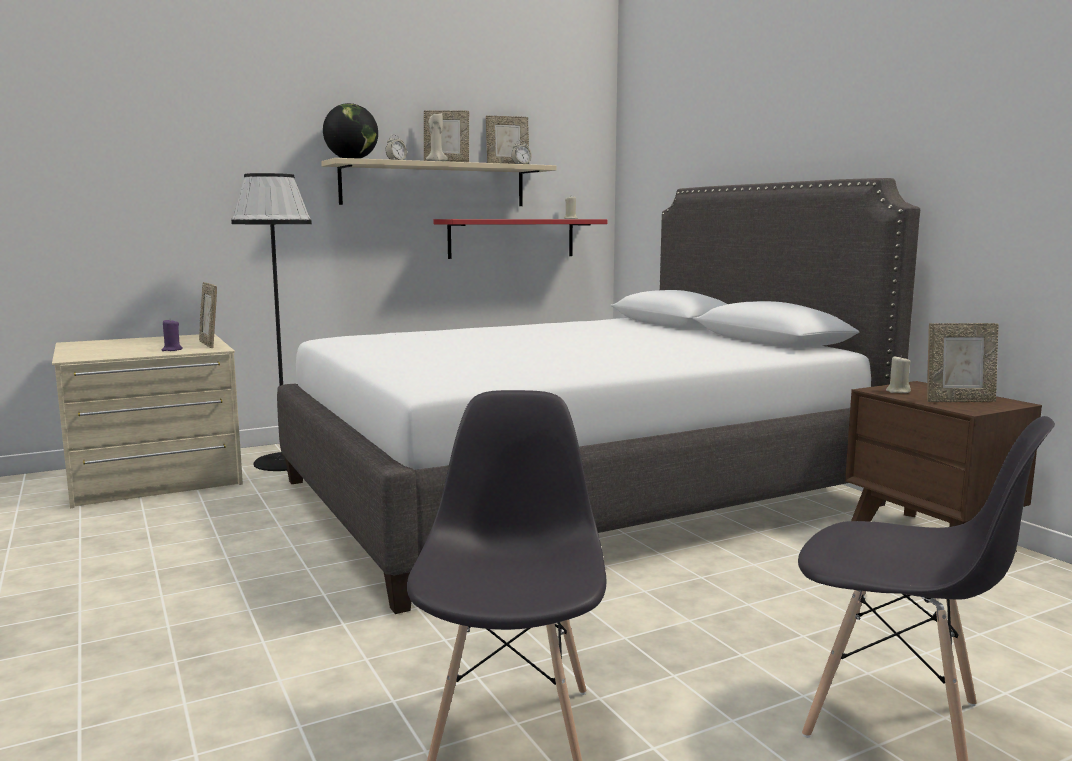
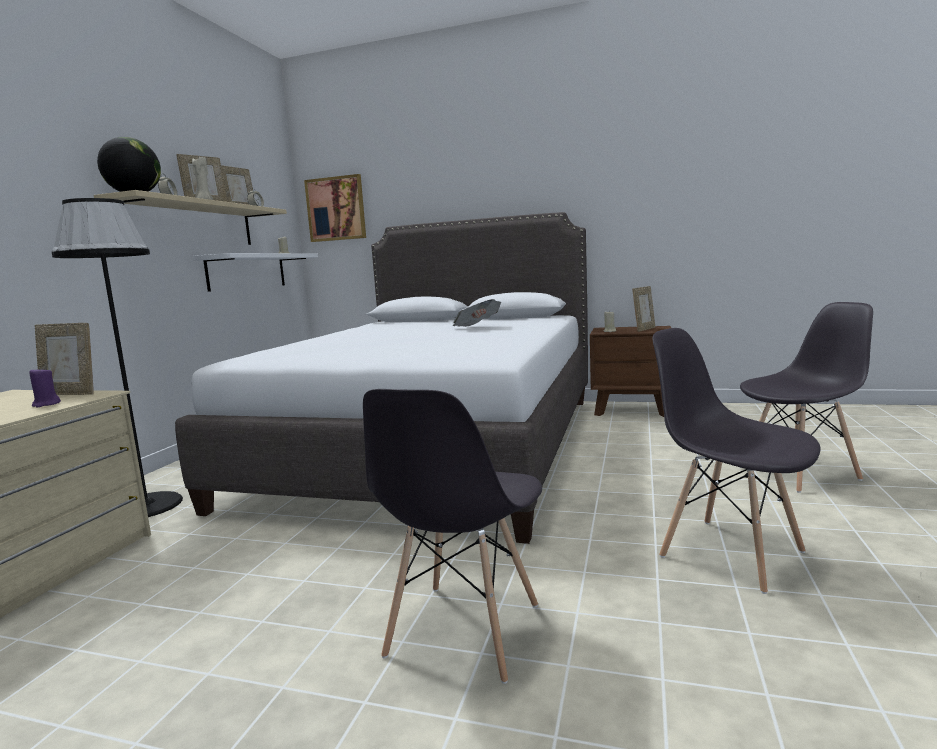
camera: 45 degrees left, 0 degrees up
red shelf [434,219,608,259] -> white shelf [193,253,318,292]
none -> picture [304,174,366,242]
none -> grey chair [363,389,542,684]
none -> newspaper [452,299,501,327]

